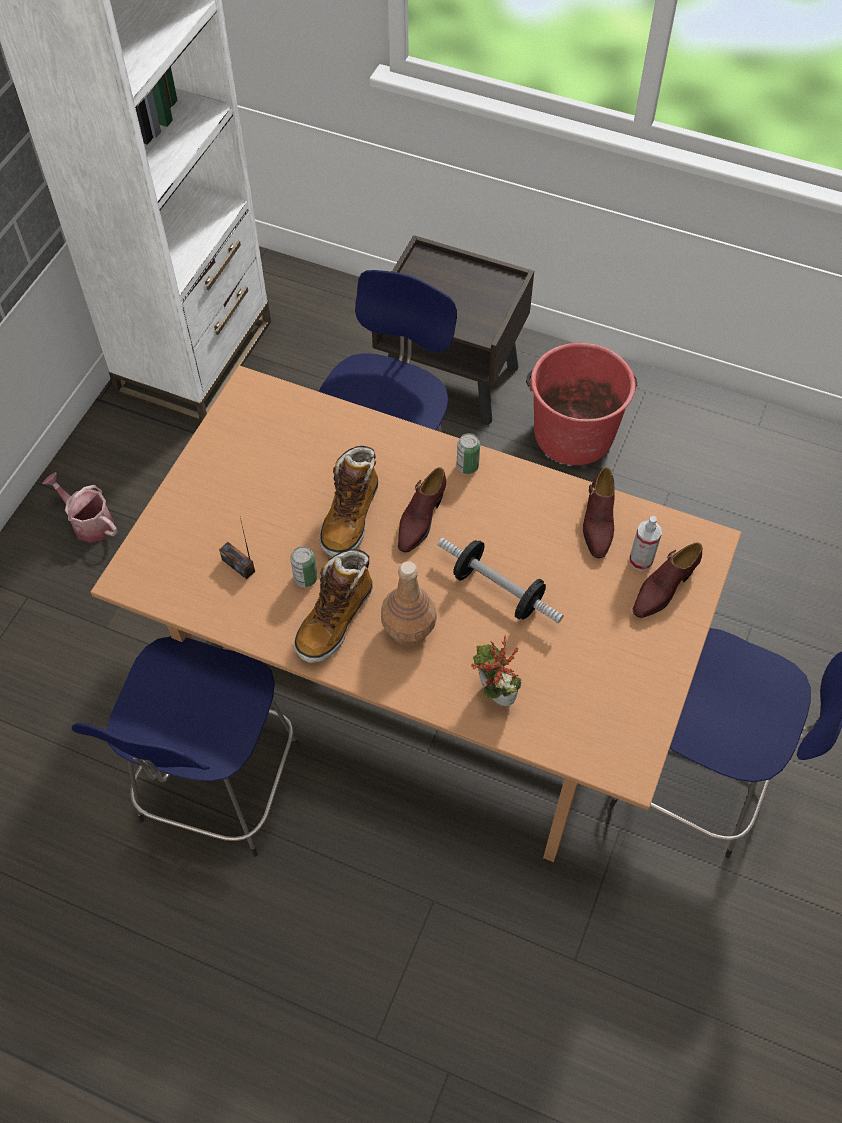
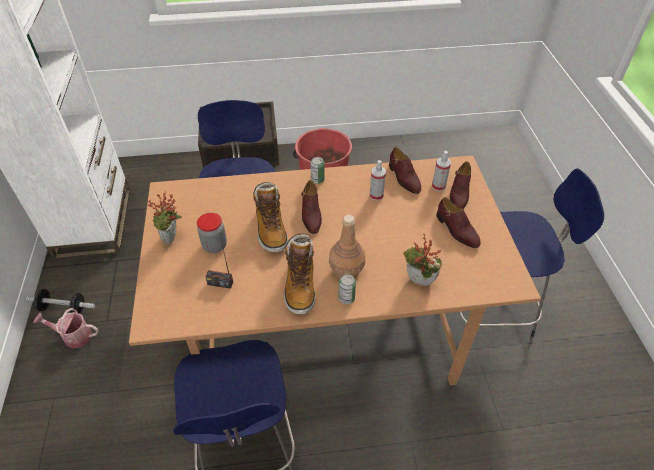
camera: 30 degrees left, 10 degrees down
can [290,546,317,587] -> can moved to [338,274,356,304]
dumbbell [438,538,564,623] -> dumbbell moved to [26,289,95,314]
none -> potted plant [147,191,182,245]
none -> jar [197,213,227,253]
none -> spray bottle [370,160,386,201]
none -> brown shoe [437,197,481,248]

